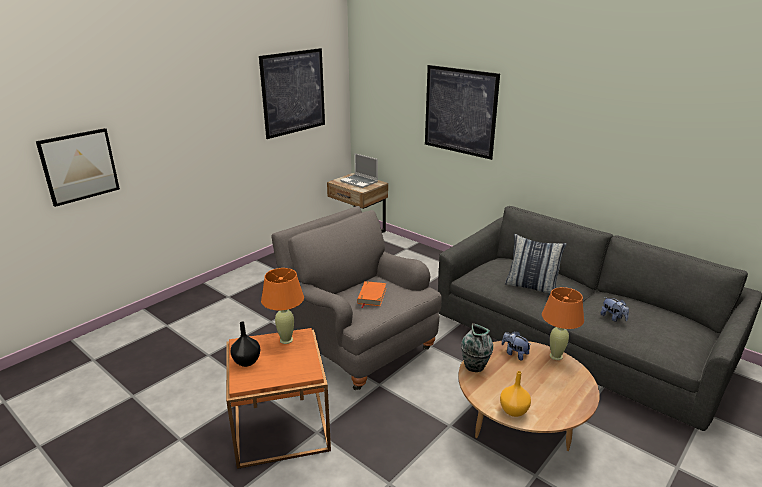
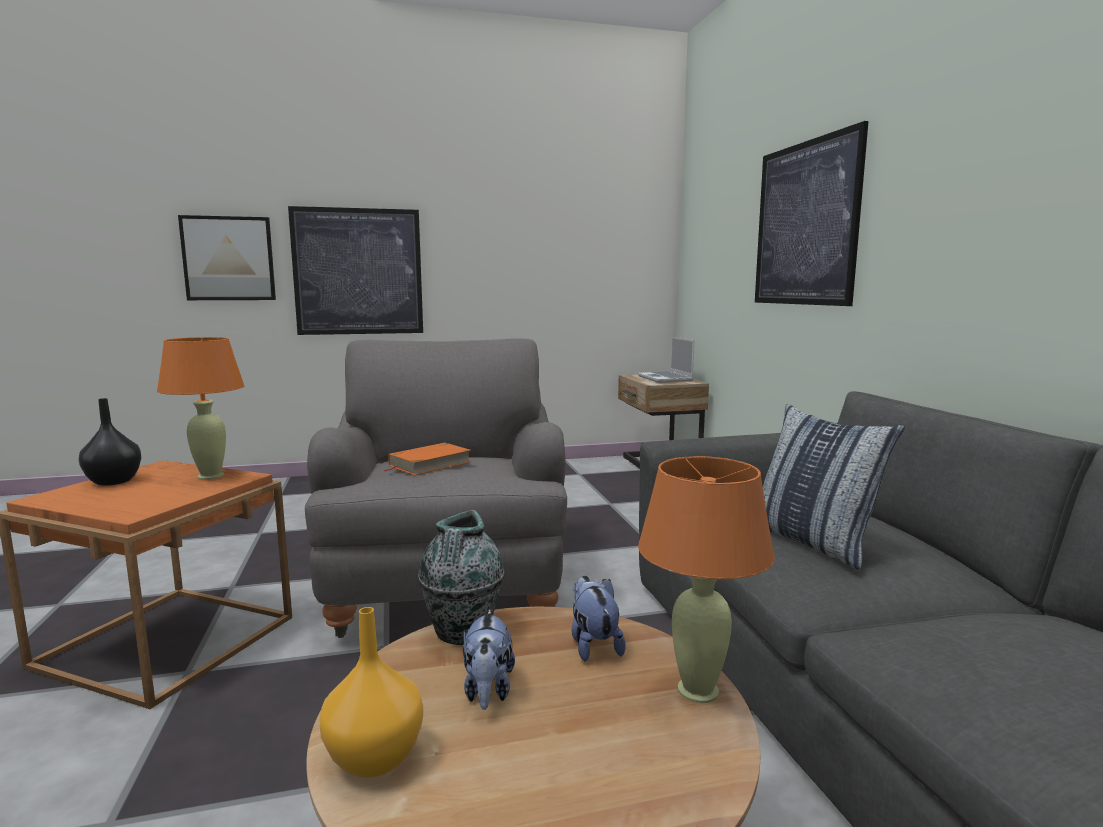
camera: 35 degrees right, 15 degrees down
picture [259,48,325,139] -> picture moved to [288,206,423,335]
plush toy [601,297,629,322] -> plush toy moved to [463,610,515,710]

